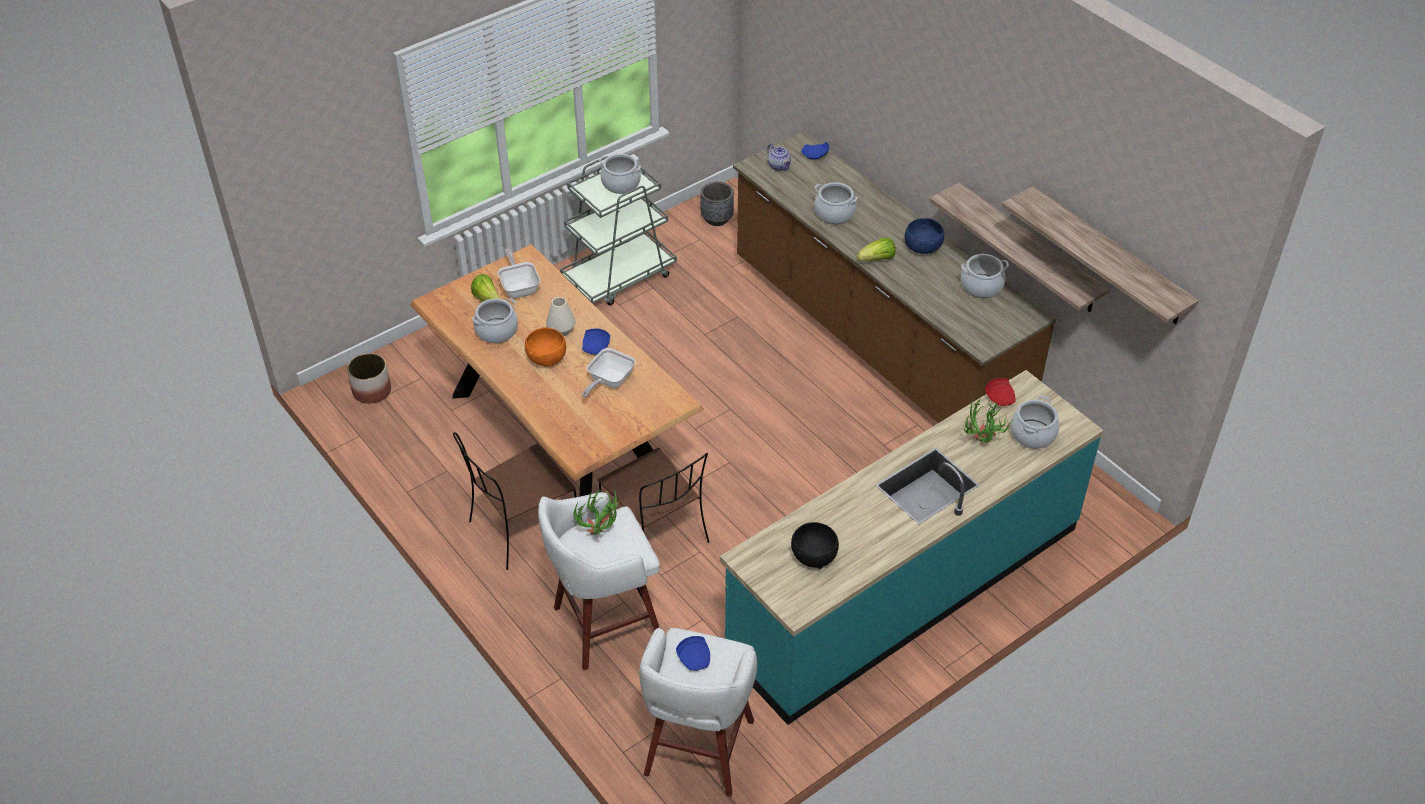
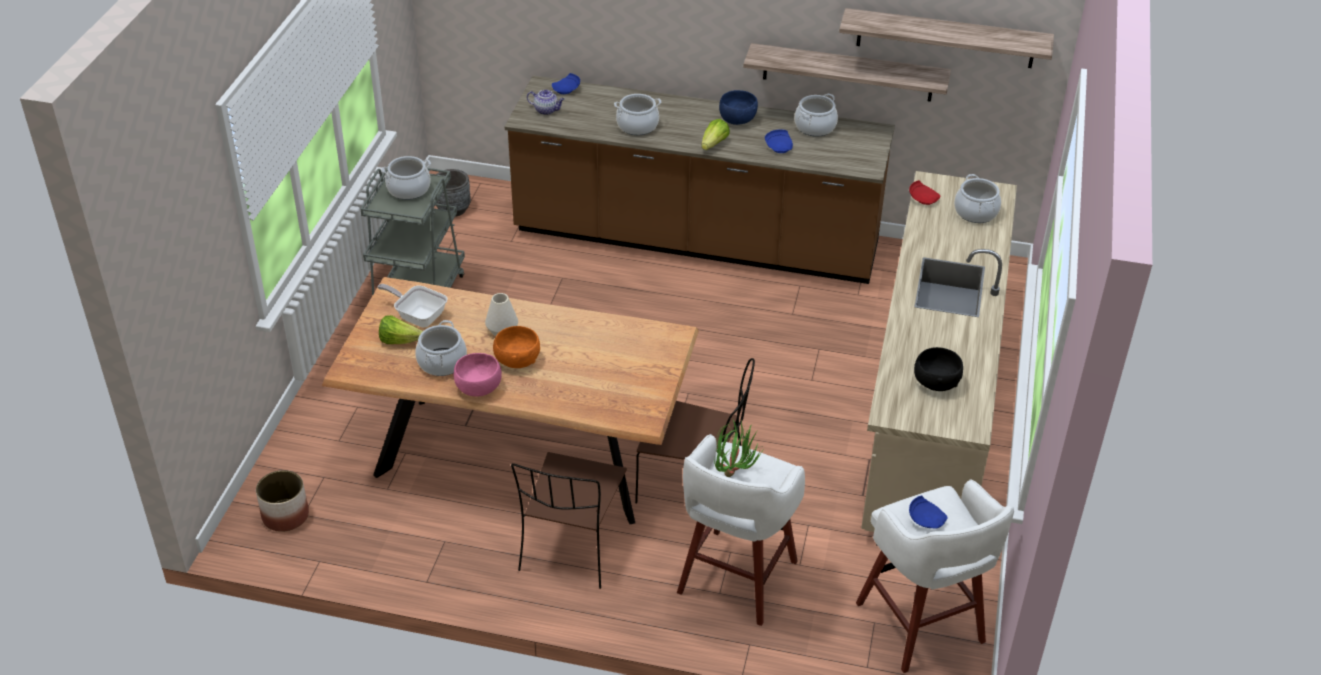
camera: 40 degrees left, 5 degrees down
blue plate [582,328,610,355] -> blue plate moved to [765,129,793,153]
frying pan [582,348,635,398] -> none
turquoise counter [720,370,1104,725] -> beige counter [861,171,1017,546]
potted plant [964,399,1011,442] -> none
none -> pink bowl [454,353,502,396]

